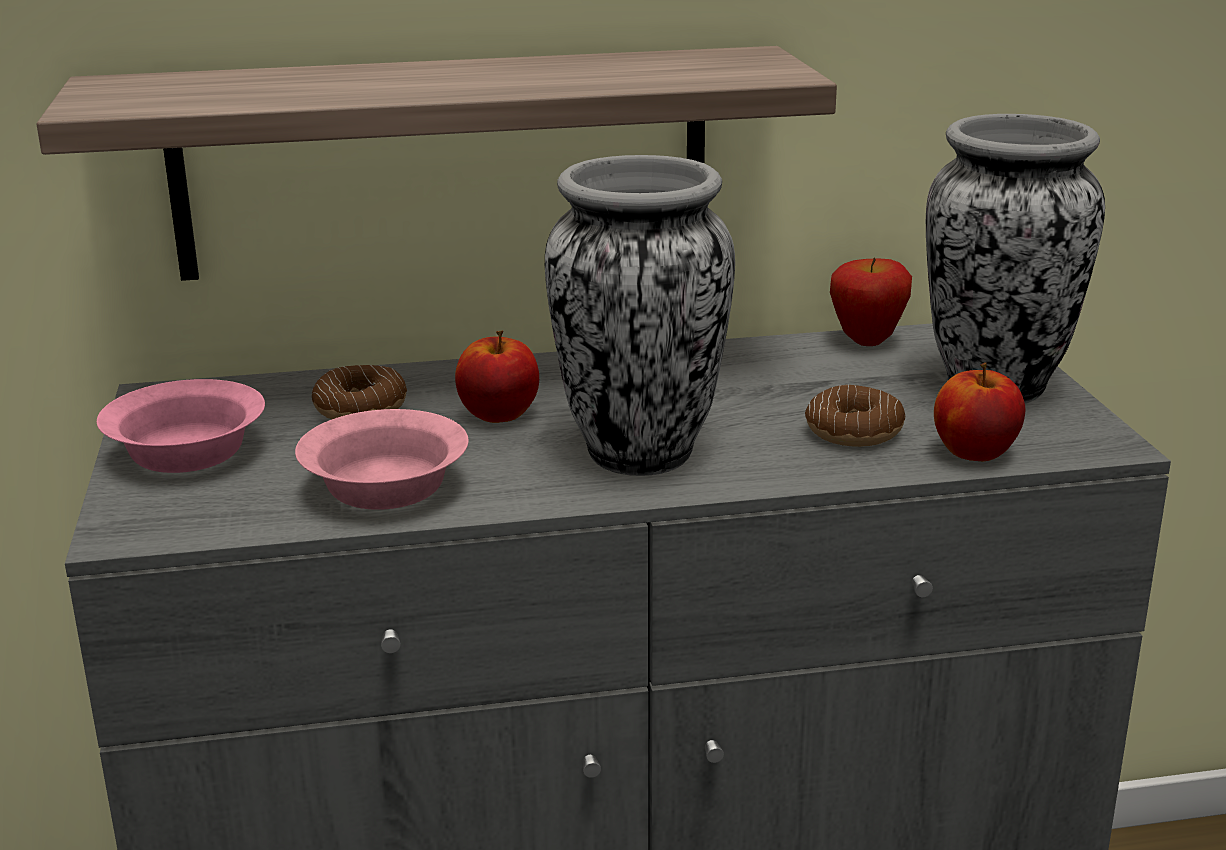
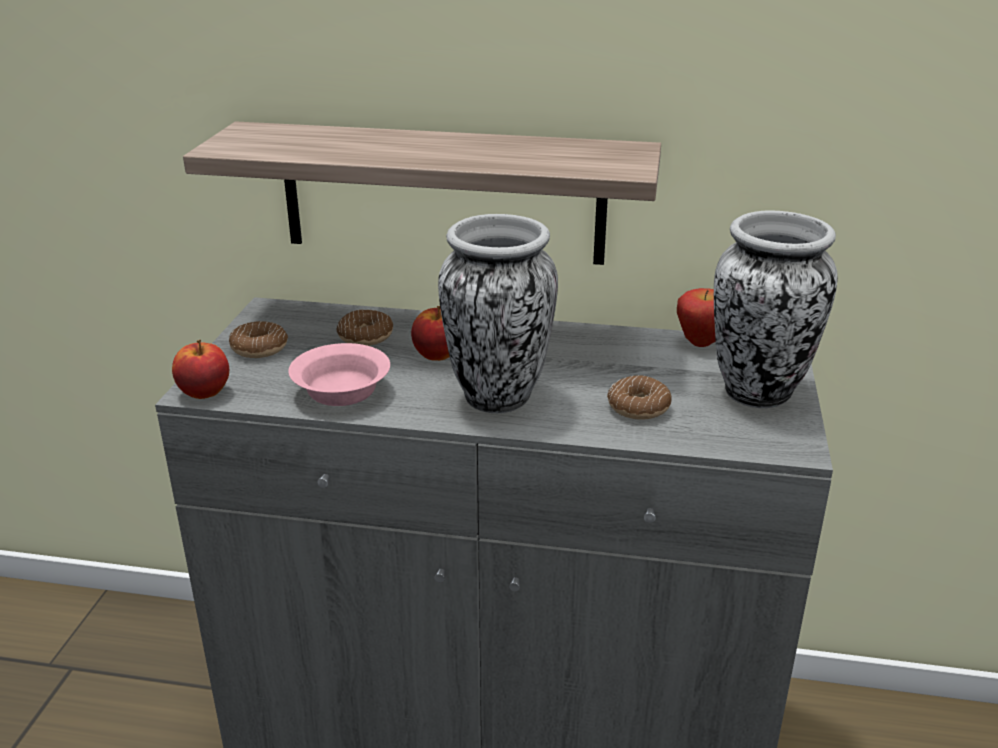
camera: 20 degrees right, 5 degrees up
pink bowl [97,379,265,473] -> donut [229,321,288,358]
apple [934,362,1025,461] -> apple moved to [172,340,229,399]

